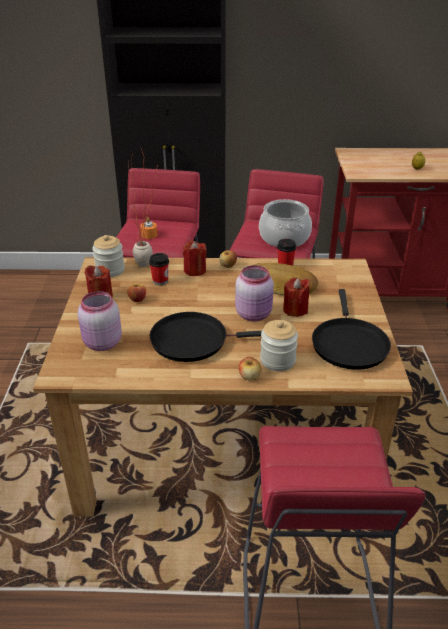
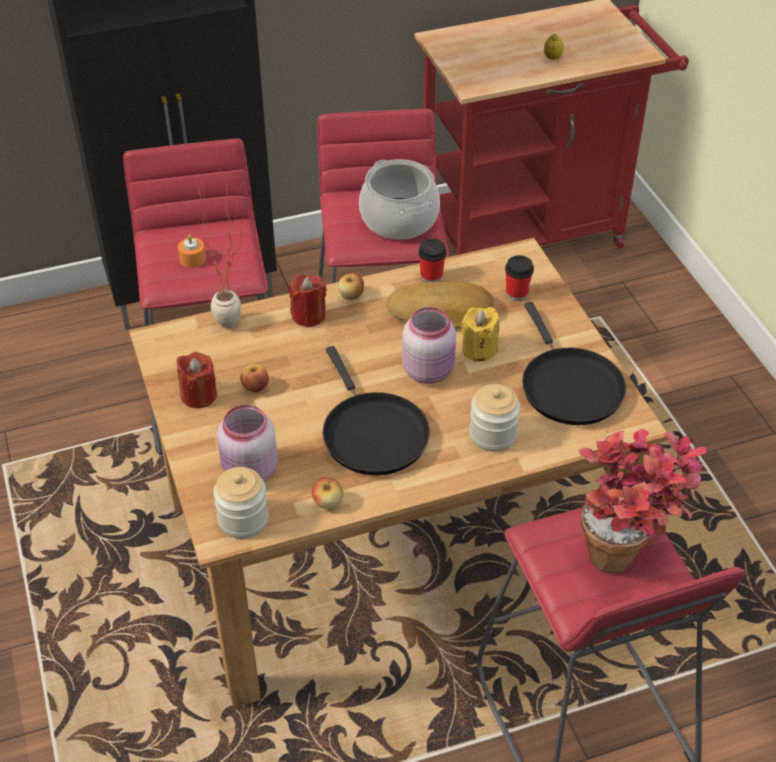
camera: 20 degrees left, 10 degrees up
jar [92,235,125,277] -> jar moved to [213,467,269,539]
cup [149,253,169,285] -> cup moved to [505,255,534,301]
black frying pan [150,312,262,362] -> black frying pan turned 90 degrees counterclockwise [322,346,430,475]
apple [239,357,261,381] -> apple moved to [312,477,343,509]
red candle [283,278,310,317] -> yellow candle [461,307,499,362]
none -> potted plant [578,429,707,574]

